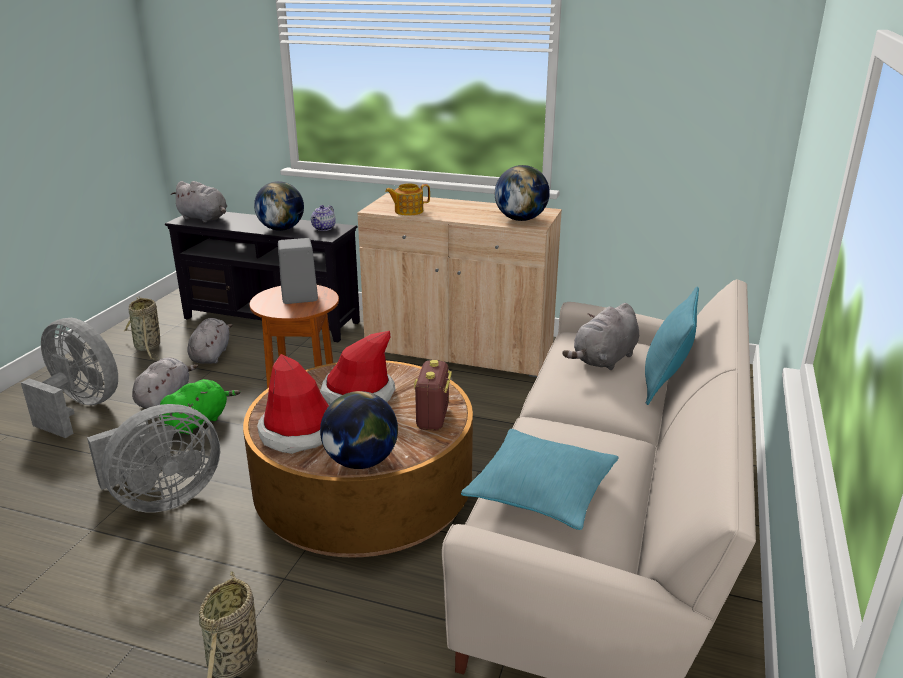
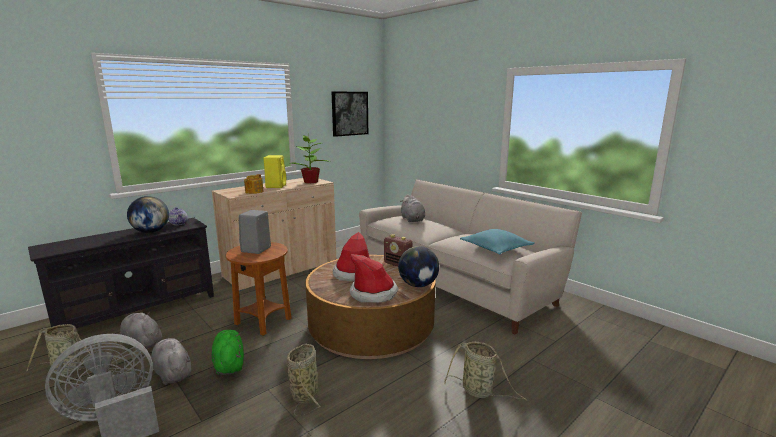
camera: 60 degrees left, 10 degrees down
grey fan [87,404,220,513] -> basket [287,344,321,416]
grey plush toy [171,181,227,223] -> none
globe [495,165,550,221] -> potted plant [290,133,331,183]
turquoise pillow [645,287,699,405] -> none
none -> yellow speaker [263,155,286,188]
none -> picture [332,92,368,137]

